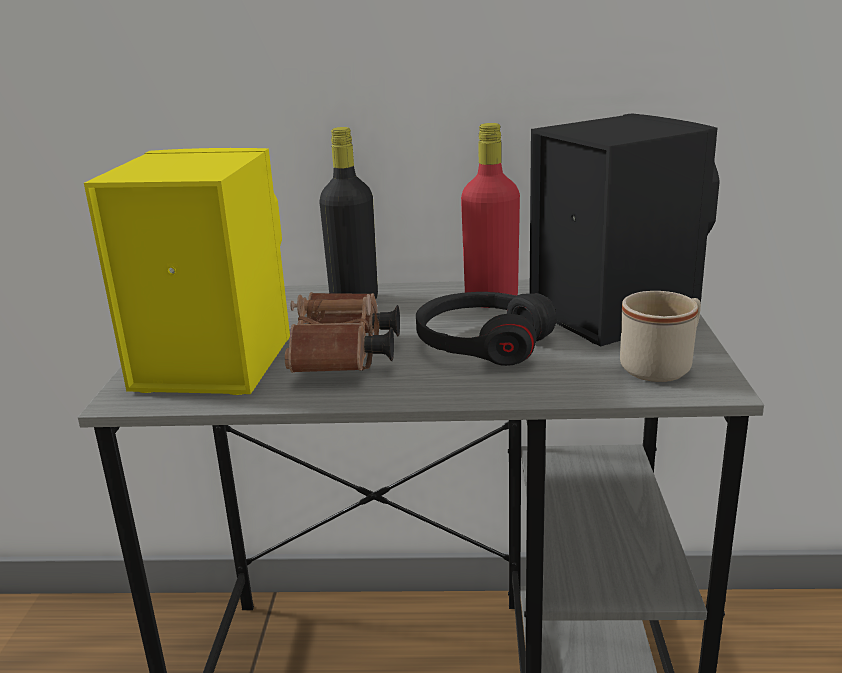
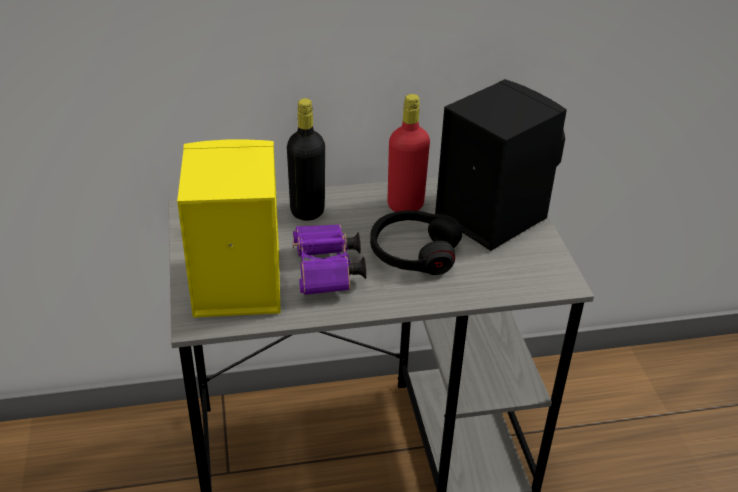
camera: 15 degrees left, 15 degrees up
brown binoculars [285,292,400,373] -> purple binoculars [293,224,366,295]
beige mug [620,291,701,382] -> none

